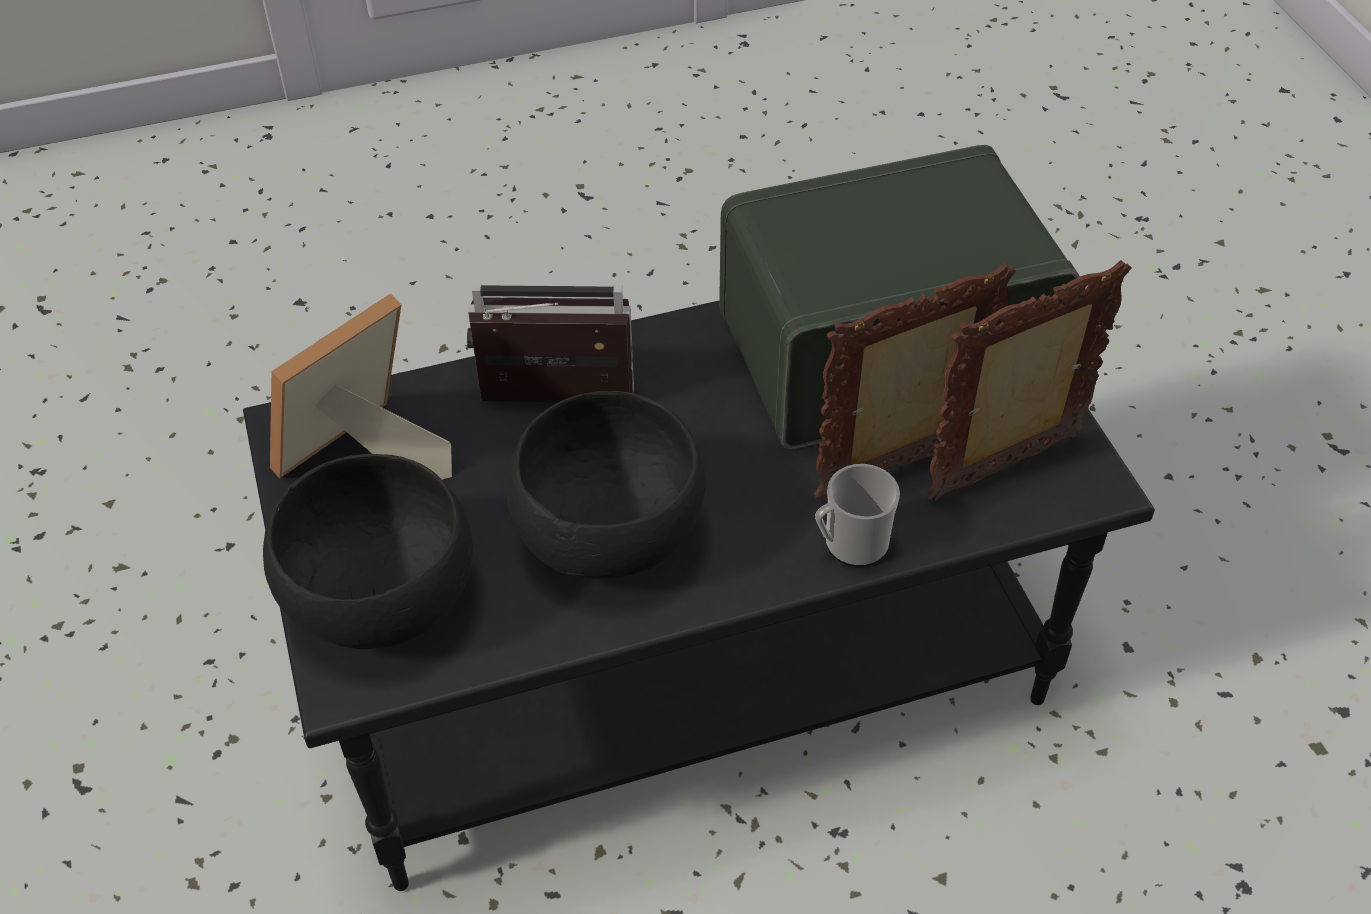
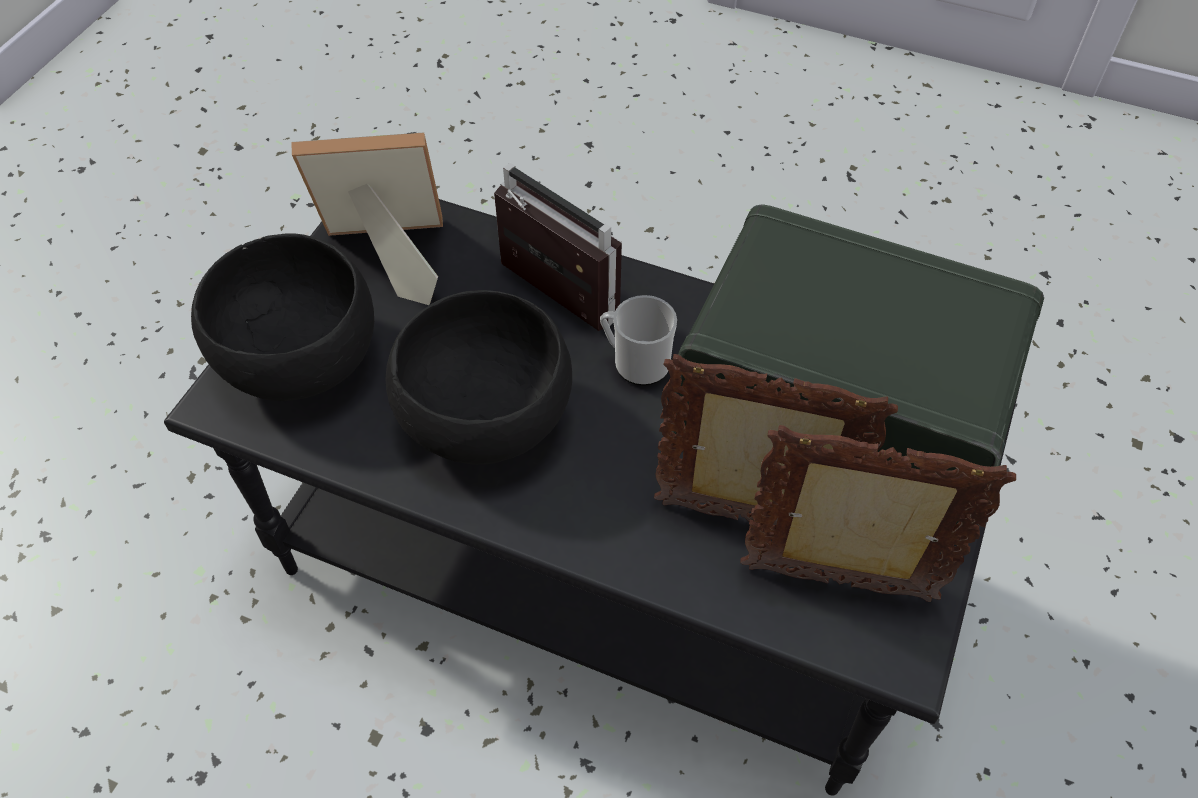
camera: 40 degrees right, 5 degrees up
mug [815,464,900,567] -> mug moved to [600,295,677,386]

